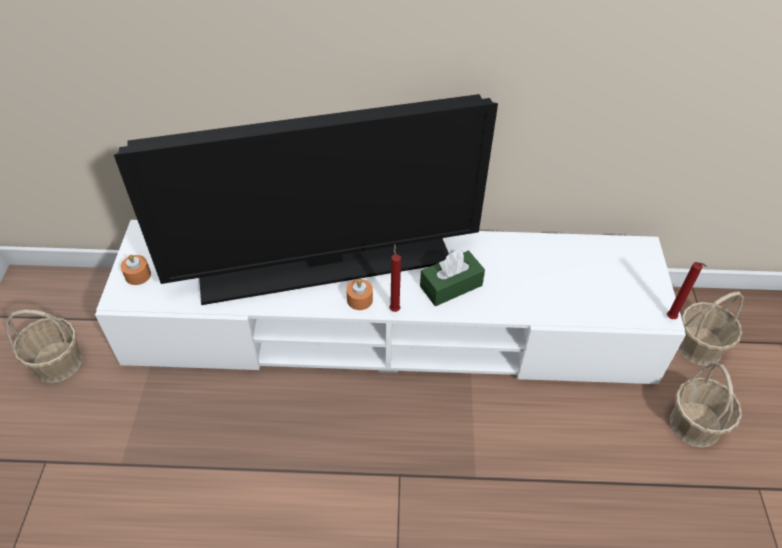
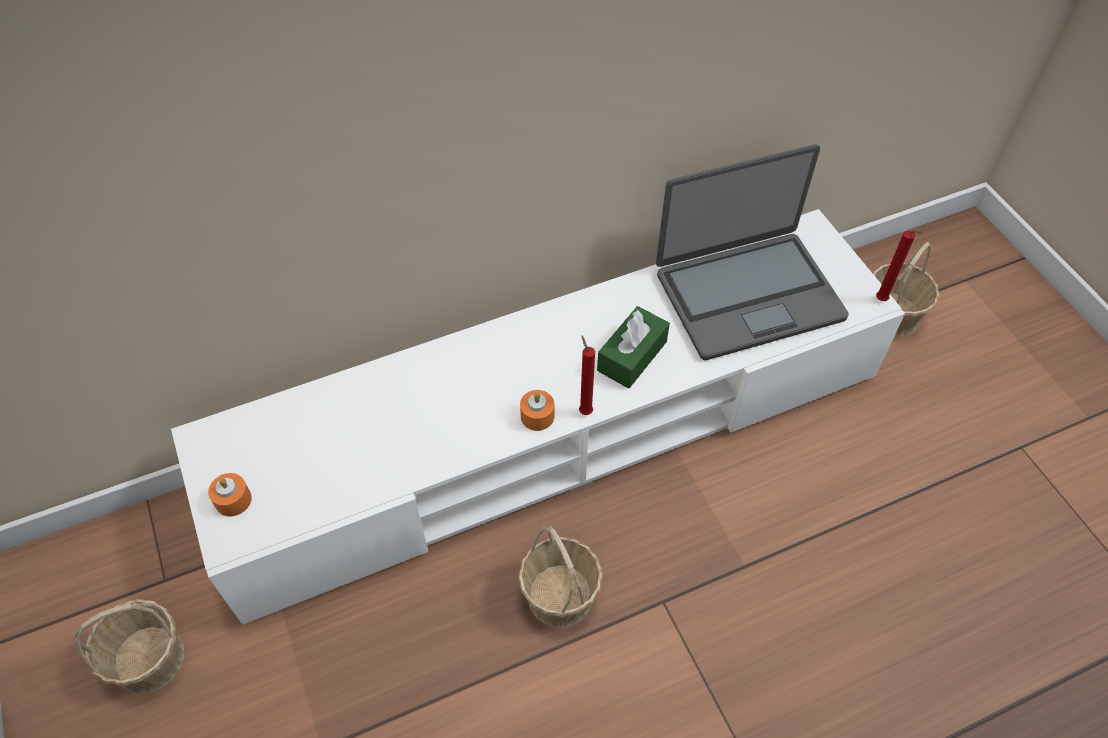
camera: 25 degrees left, 5 degrees up
television [114,94,498,305] -> none
basket [670,362,742,448] -> basket moved to [518,525,603,628]
none -> laptop [656,144,849,360]

